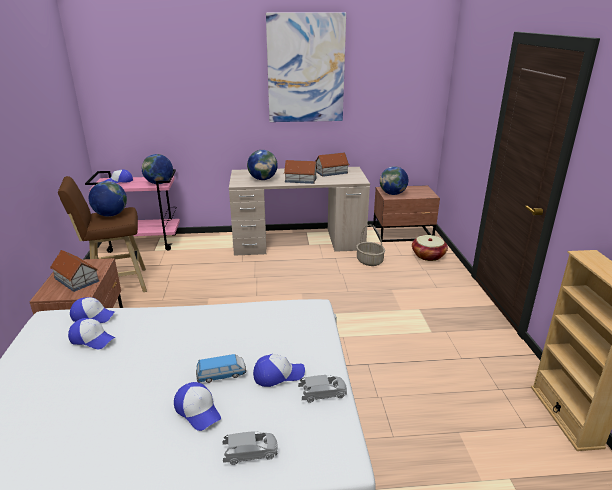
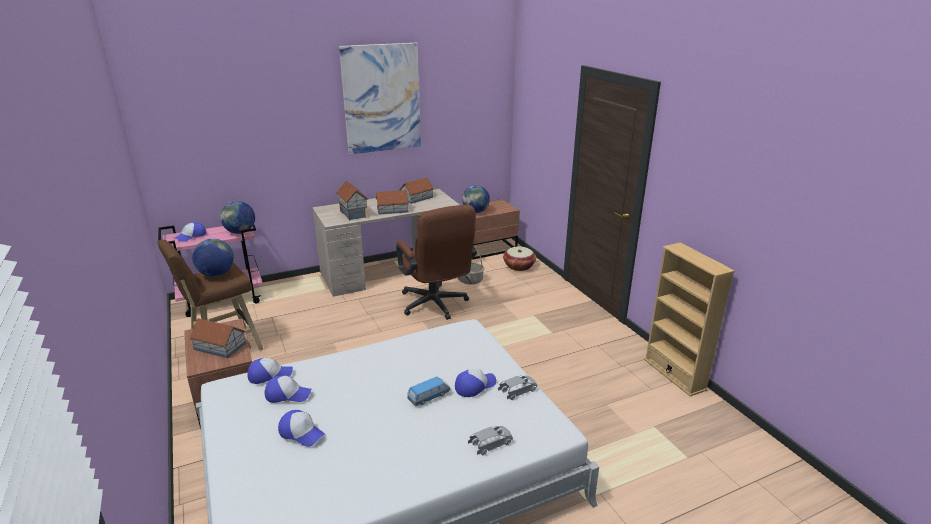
camera: 20 degrees left, 0 degrees up
cap [174,382,221,431] -> cap moved to [278,410,325,447]
globe [247,150,278,180] -> toy house [336,181,368,221]
none -> brown office chair [396,205,477,320]

